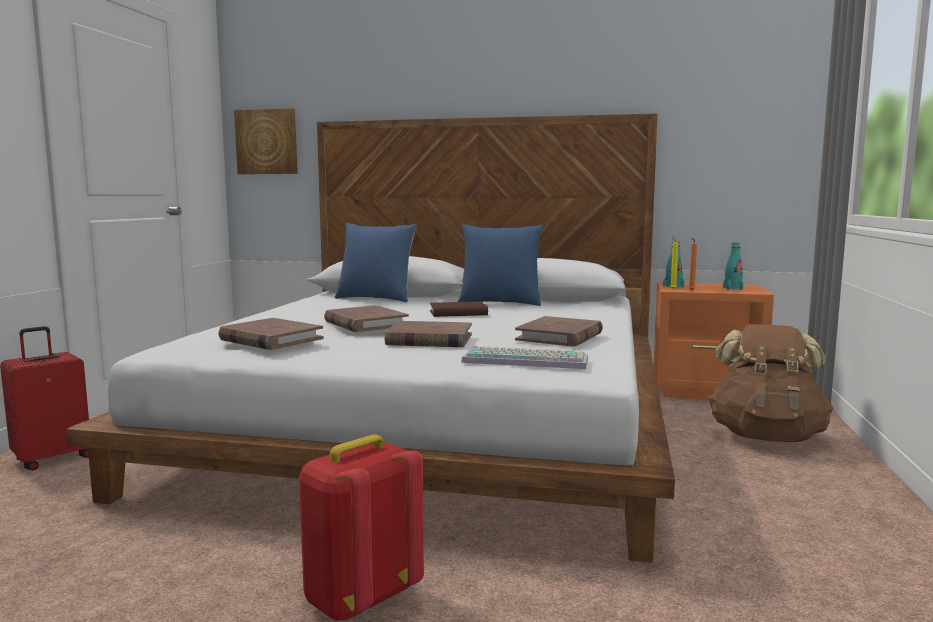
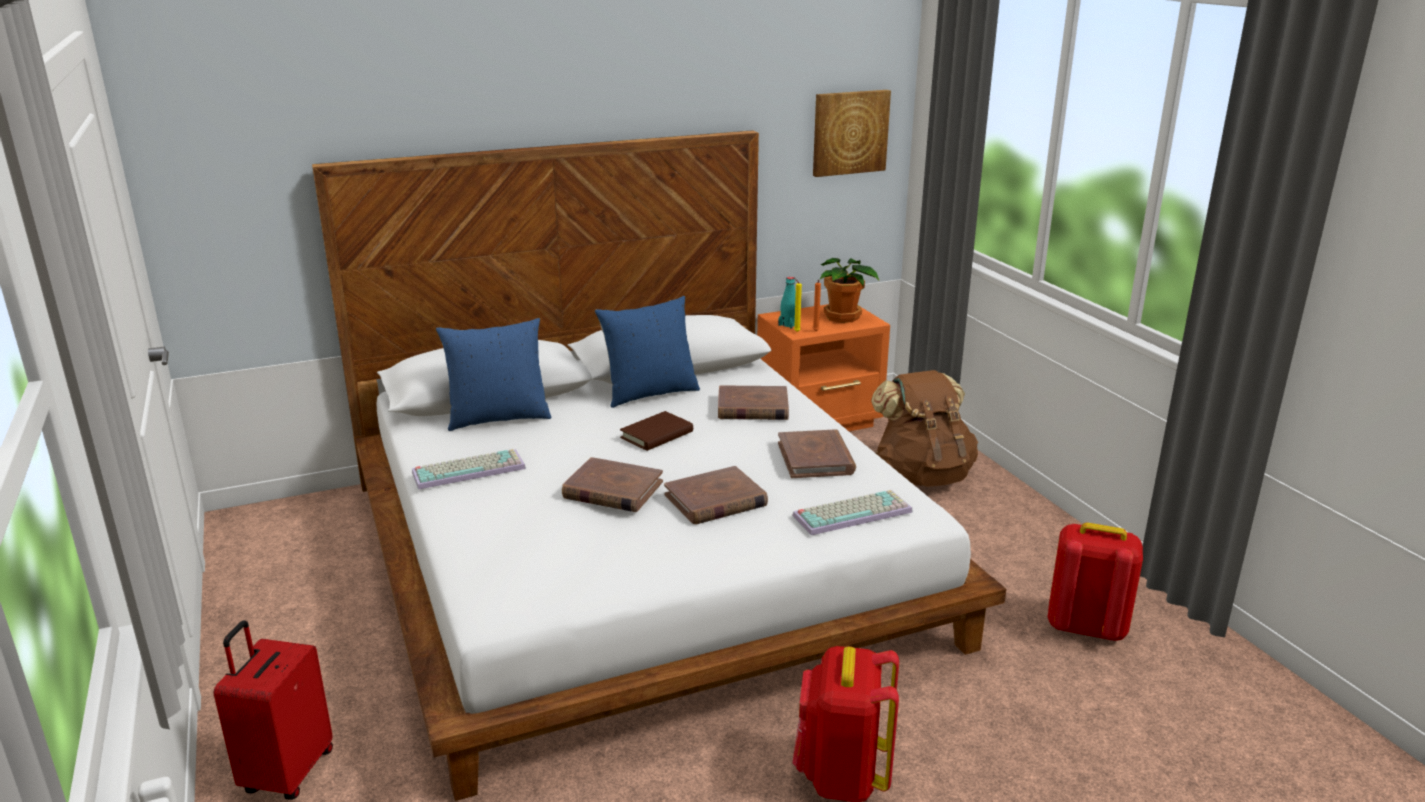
camera: 35 degrees left, 15 degrees up
brown book [218,318,324,350] -> brown book moved to [718,385,789,420]
picture [234,108,298,174] -> picture moved to [813,90,891,177]
turquoise bottle [723,242,743,290] -> potted plant [820,258,879,323]
none -> keyboard [412,449,526,489]
none -> red backpack [1048,523,1143,641]

